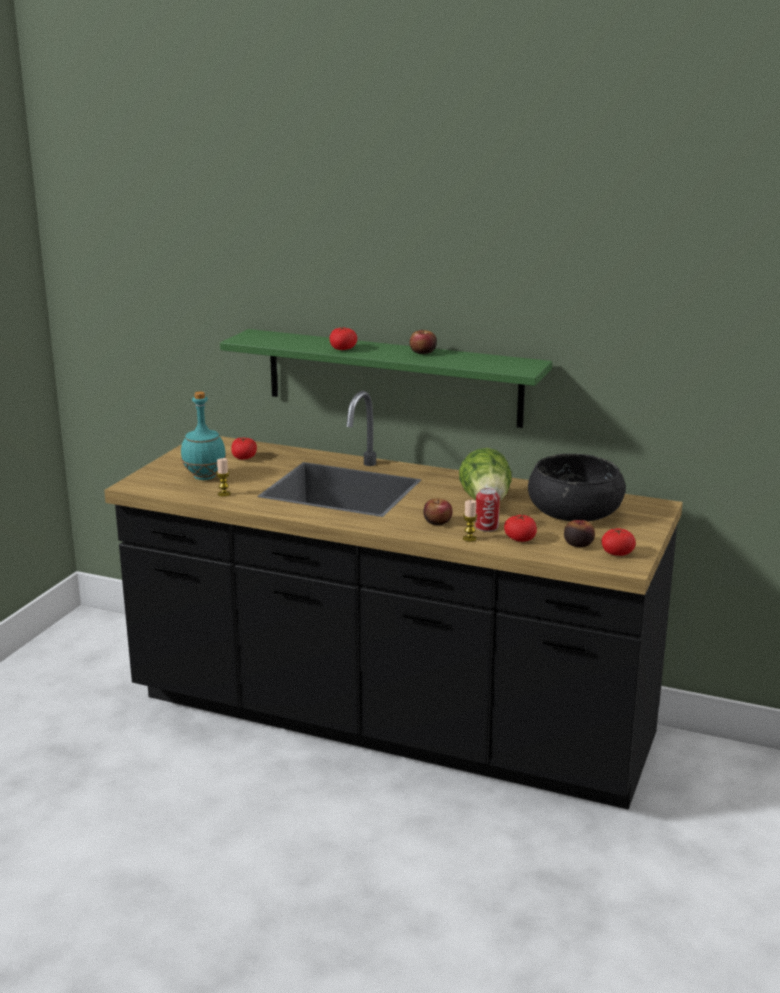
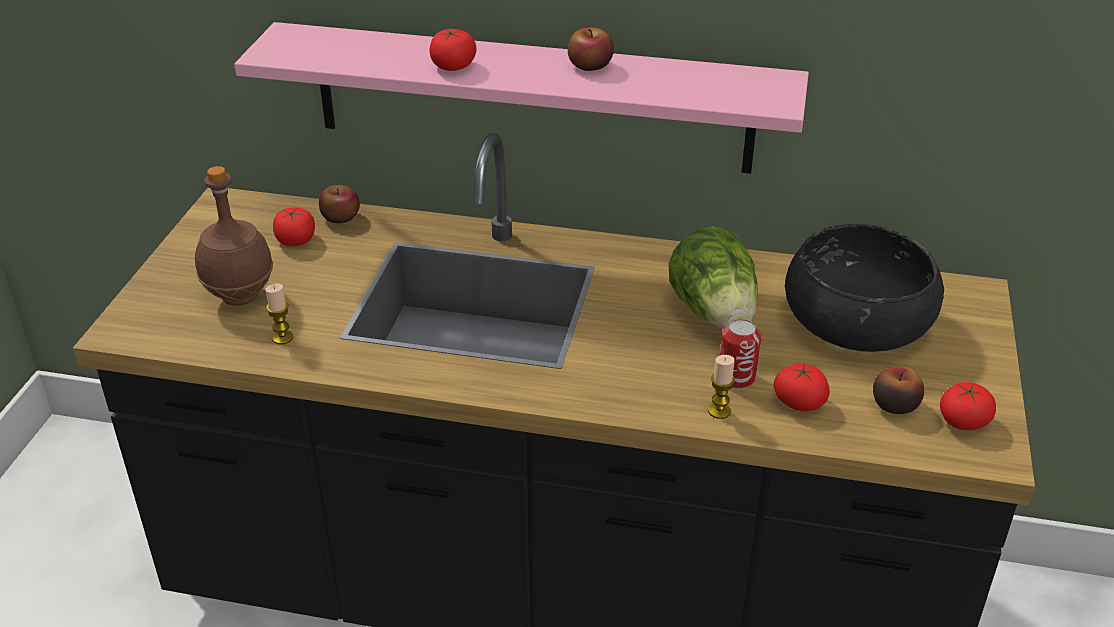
camera: 10 degrees left, 15 degrees up
turquoise bottle [181,392,226,480] -> brown bottle [195,166,273,306]
green shelf [220,329,552,428] -> pink shelf [234,22,809,174]
apple [423,499,452,525] -> apple moved to [319,185,360,223]

